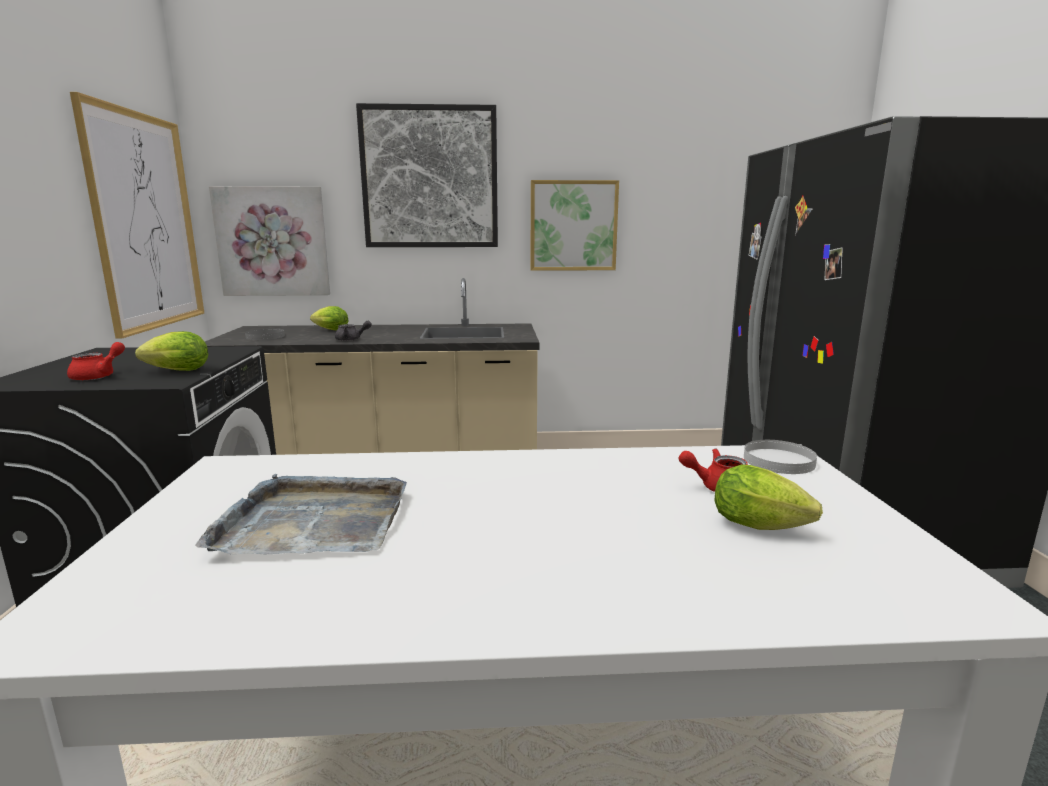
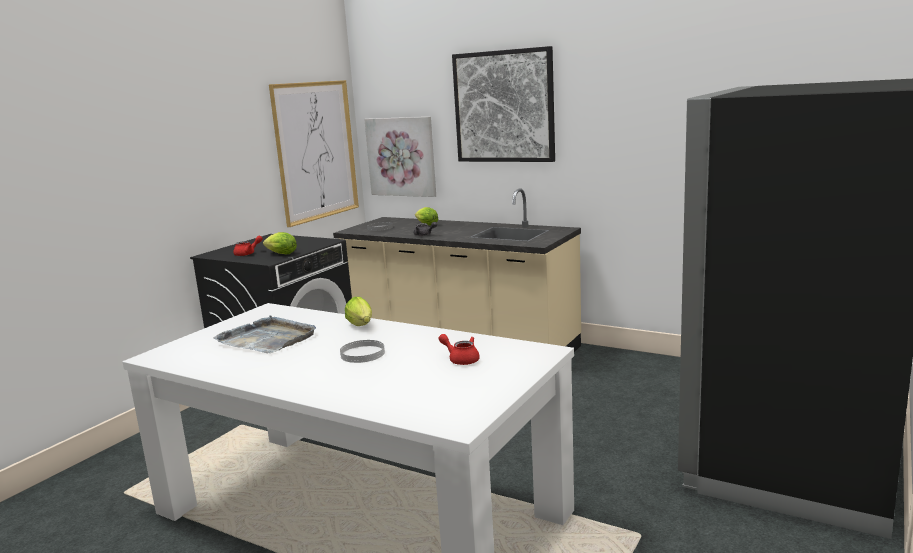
camera: 35 degrees right, 0 degrees up
picture [531,180,619,271] -> none
lettuce [715,464,823,530] -> lettuce moved to [345,297,372,326]
white plate [744,440,817,474] -> white plate moved to [340,340,385,363]

